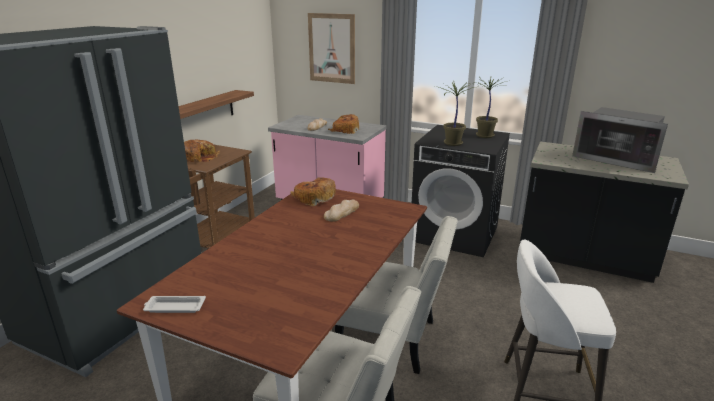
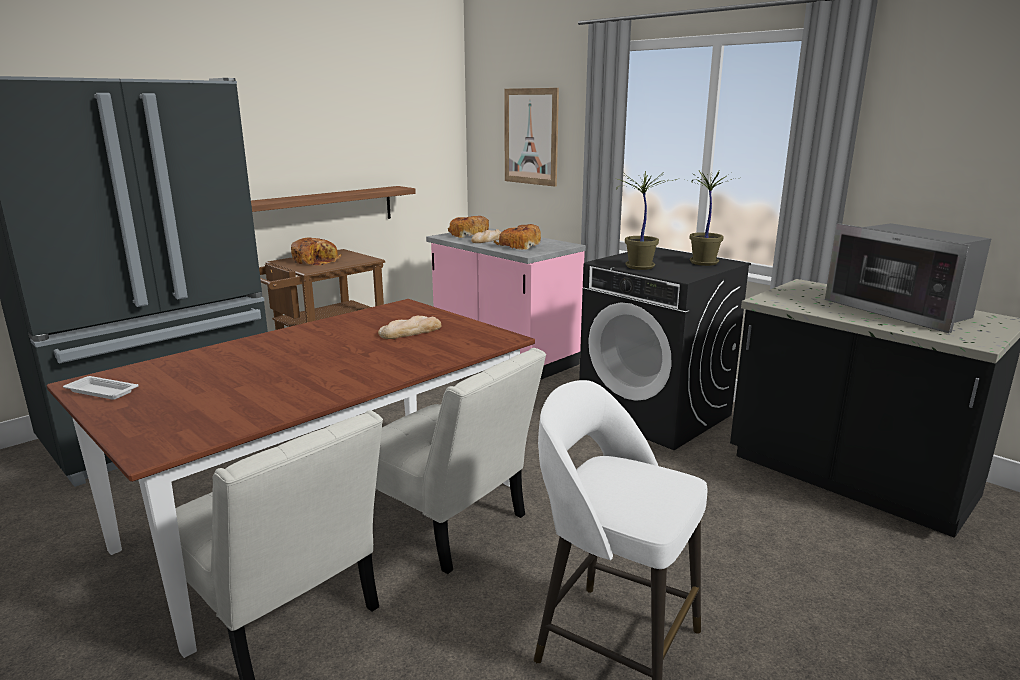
camera: 20 degrees right, 5 degrees down
bread [290,177,336,206] -> bread moved to [448,216,489,238]

